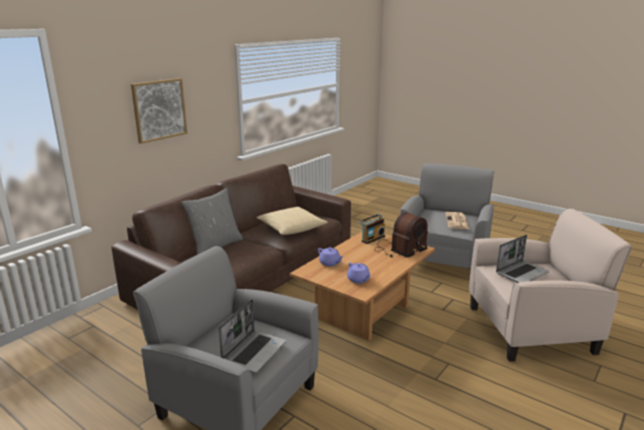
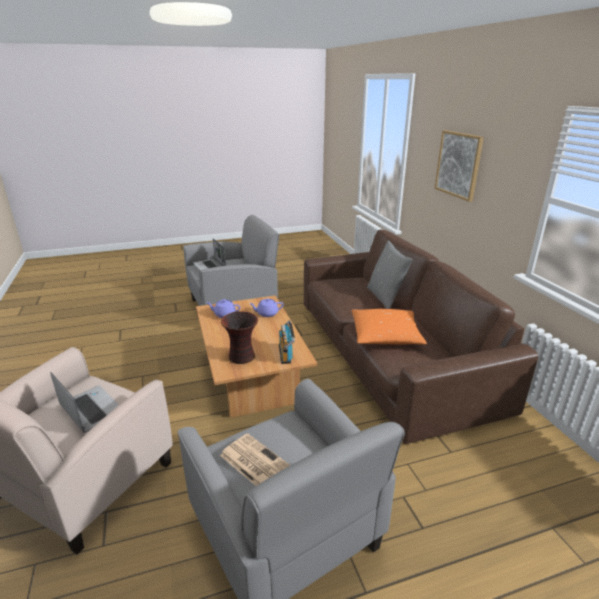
camera: 125 degrees right, 5 degrees up
beige pillow [257,207,328,235] -> orange pillow [351,309,427,345]
radio [374,212,428,258] -> vase [221,311,258,364]
laptop [496,235,549,283] -> laptop turned 135 degrees clockwise [50,372,119,433]

